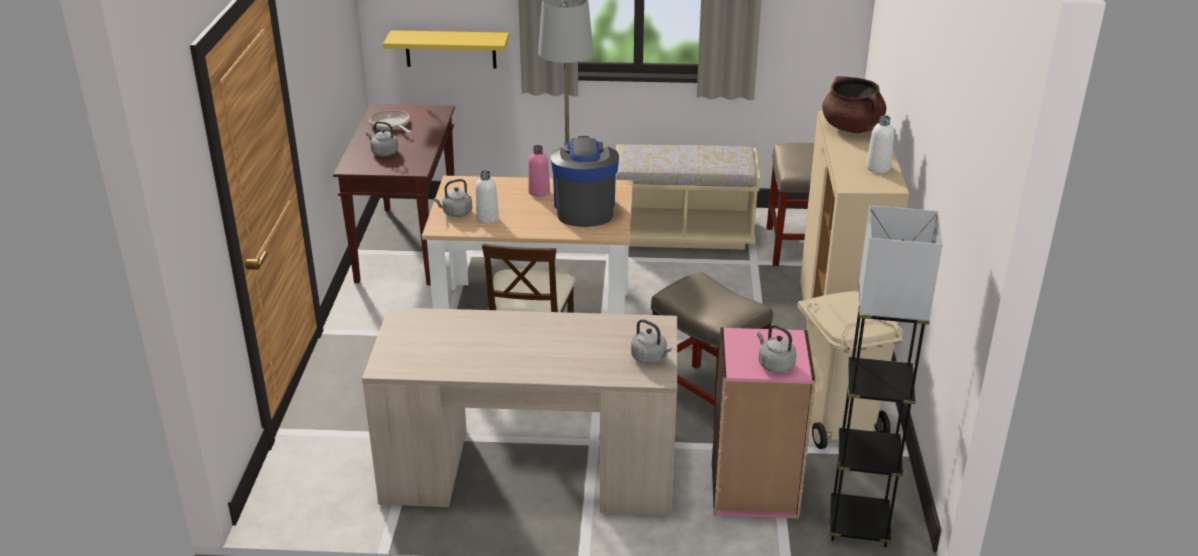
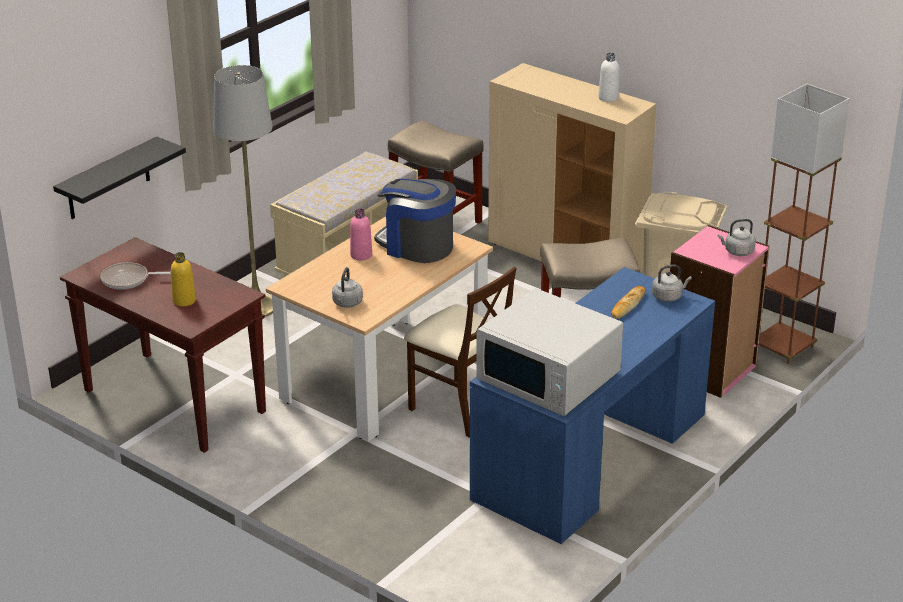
camera: 55 degrees left, 0 degrees up
beige desk [362,307,677,515] -> blue desk [470,267,715,544]
grey kettle [366,121,398,156] -> yellow bottle [171,252,196,307]
yellow shelf [383,30,509,68] -> black shelf [53,137,186,219]
white bottle [476,170,499,224] -> none
brown cooking pot [822,76,886,133] -> none
grey floor lamp [829,205,943,547] -> brown floor lamp [759,84,849,364]
none -> white microwave [476,288,623,416]
none -> bread [611,286,645,319]

